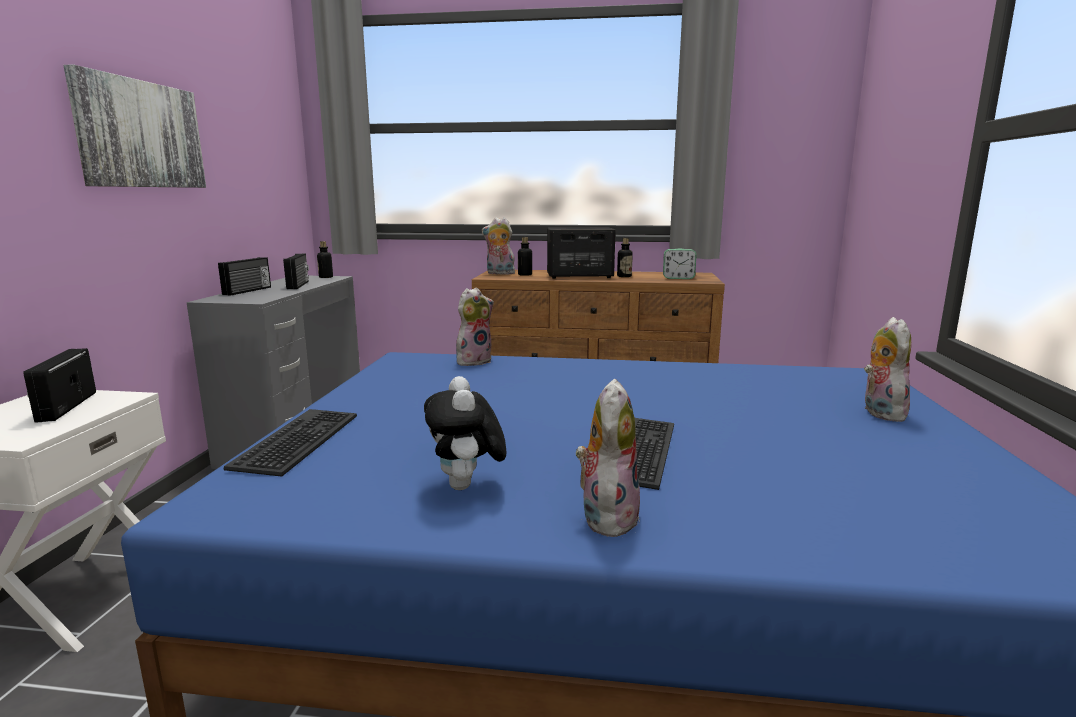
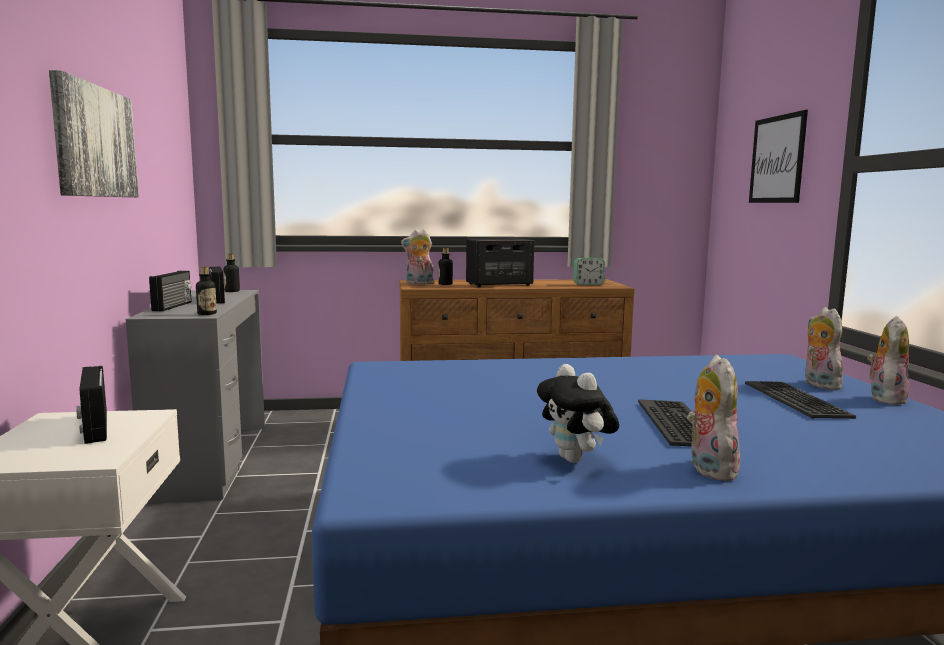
camera: 15 degrees left, 5 degrees down
keyboard [224,409,357,477] -> keyboard moved to [745,381,856,419]
plush toy [456,288,494,366] -> plush toy moved to [868,316,909,405]
bottle [617,238,633,277] -> bottle moved to [196,267,217,315]
none -> picture [749,110,808,203]

